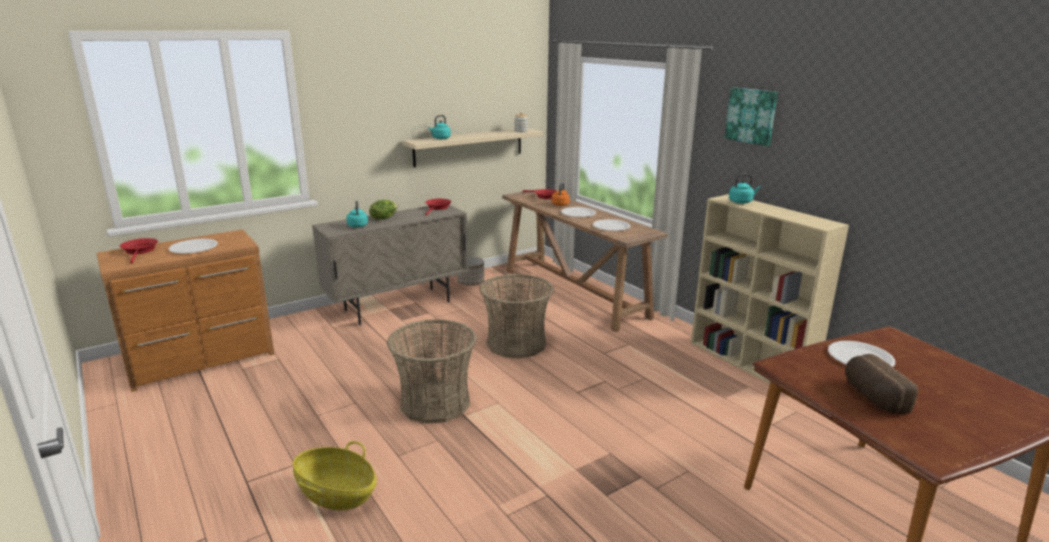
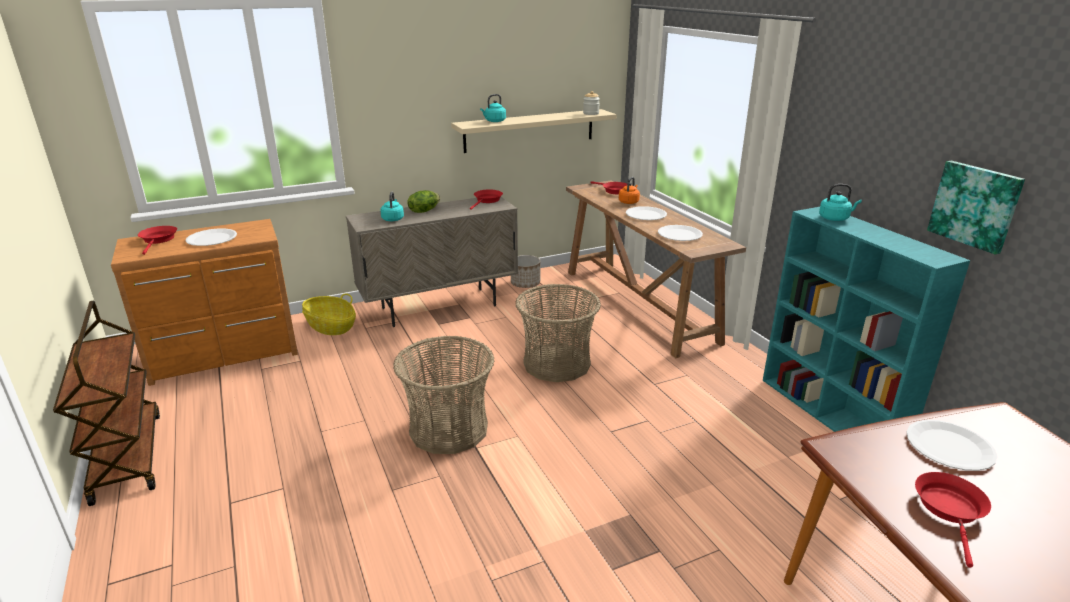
camera: 10 degrees right, 5 degrees up
basket [293,441,377,510] -> basket moved to [302,293,356,335]
beige bookcase [691,194,849,383] -> turquoise bookcase [763,207,970,432]
picture [725,87,778,146] -> picture moved to [927,161,1025,255]
bread [845,354,918,414] -> red frying pan [915,472,991,568]
none -> brown cart [53,300,160,506]

